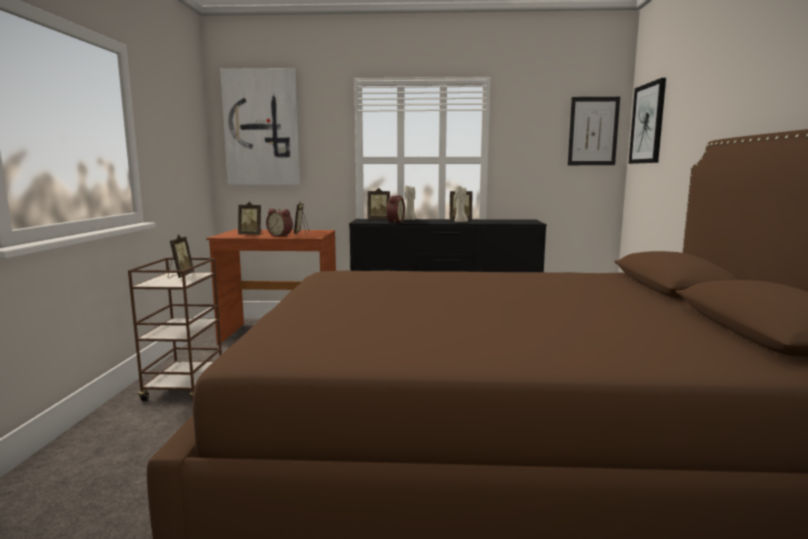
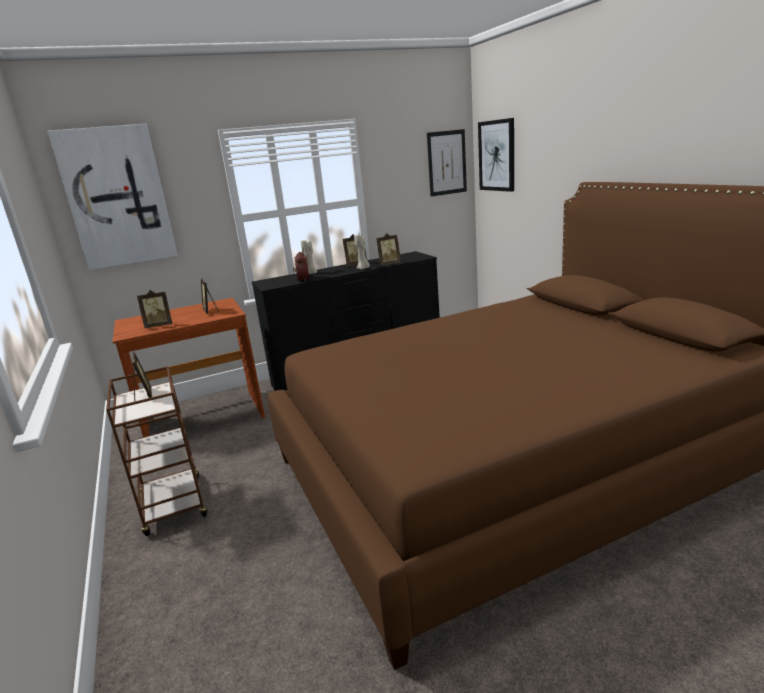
camera: 25 degrees left, 10 degrees up
alarm clock [266,208,293,237] -> none
picture frame [367,188,390,219] -> picture frame moved to [376,233,401,266]

